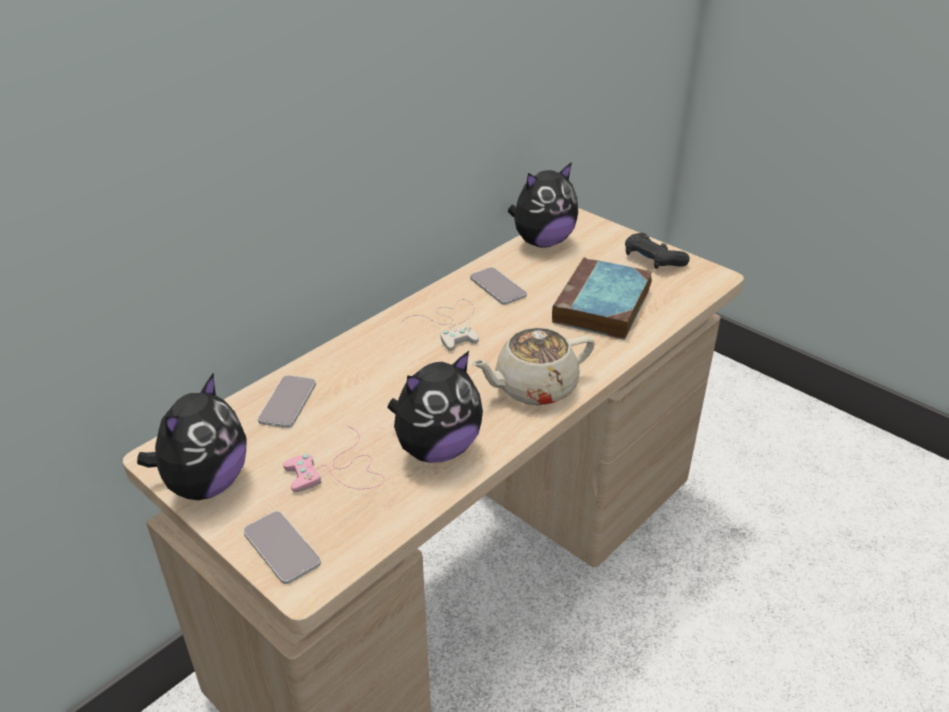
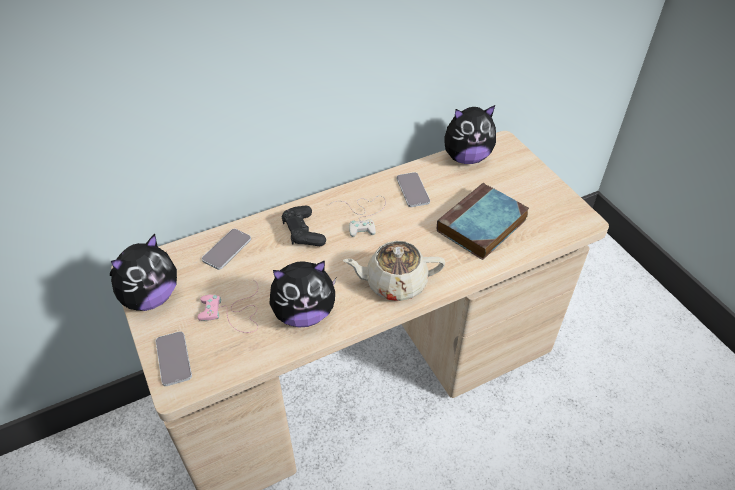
camera: 20 degrees right, 10 degrees up
black game controller [625,233,690,269] -> black game controller moved to [282,206,326,246]

